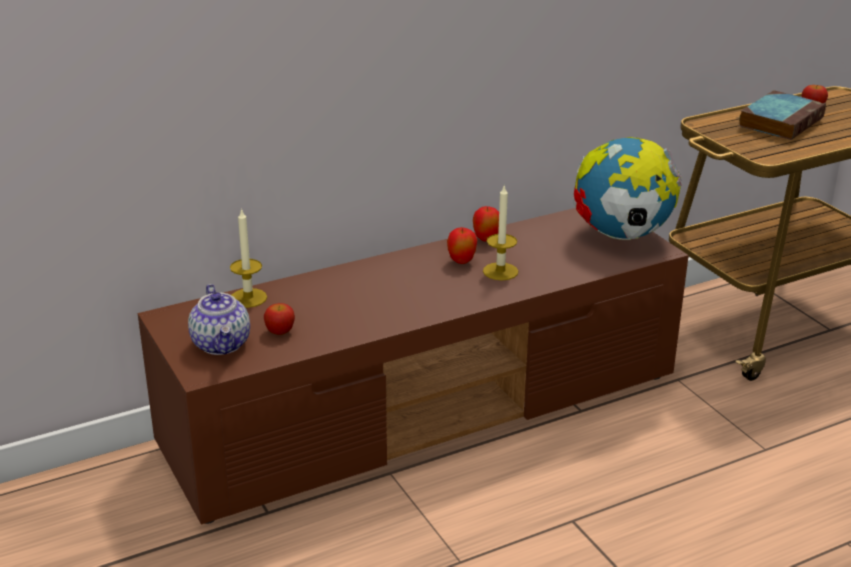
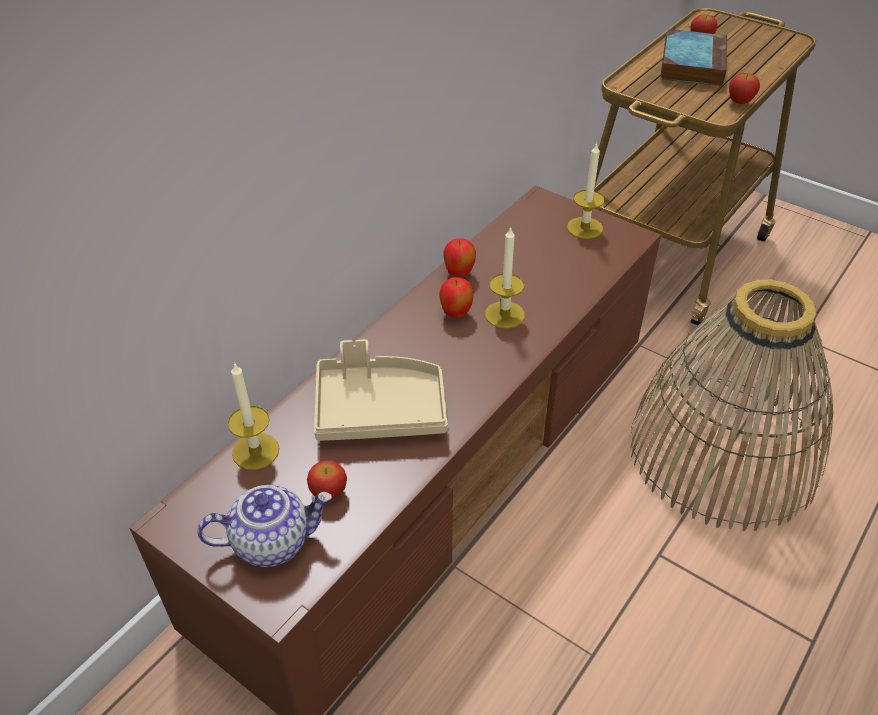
camera: 25 degrees left, 15 degrees up
teapot [188,284,250,355] -> teapot turned 60 degrees counterclockwise [197,485,332,567]
globe [573,137,682,240] -> candle [567,144,605,239]
none -> beige tray [314,339,447,441]
none -> basket [630,279,833,531]
none -> apple [729,73,760,104]

